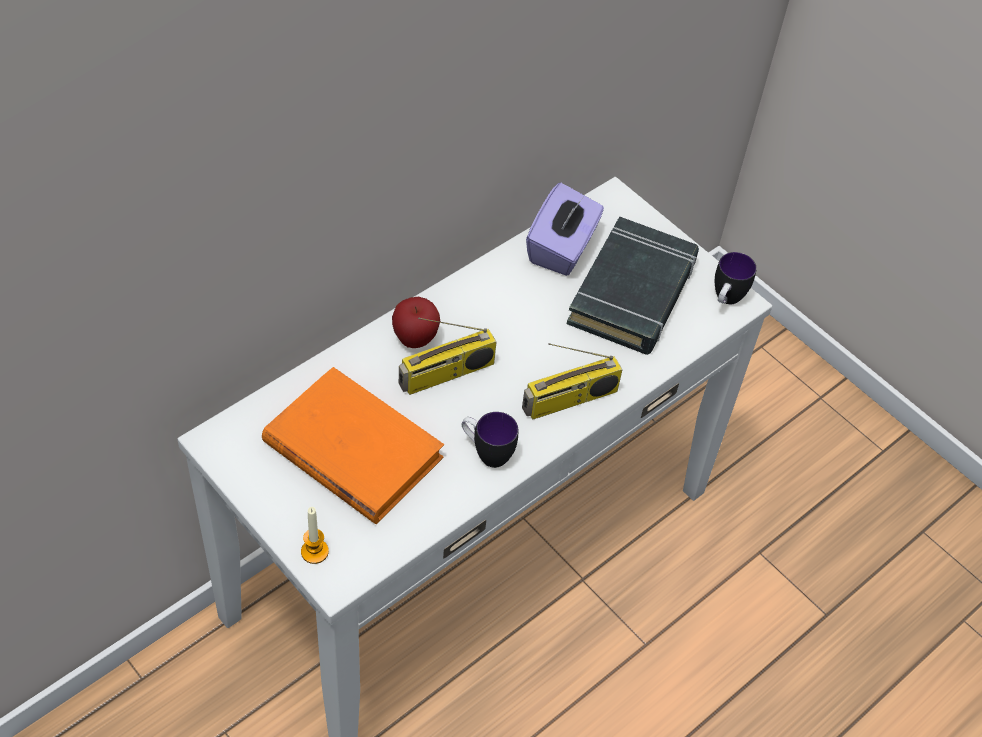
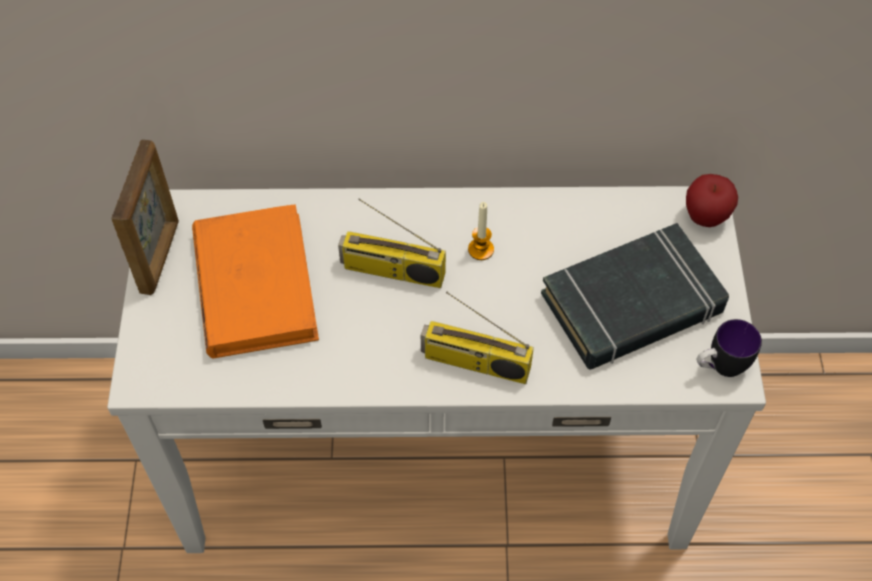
camera: 45 degrees right, 5 degrees up
candle [301,507,329,564] -> candle moved to [468,202,494,260]
apple [392,297,440,348] -> apple moved to [686,174,738,227]
mug [462,412,518,468] -> none
purple tissue box [526,183,604,276] -> none
none -> picture frame [111,139,179,295]

